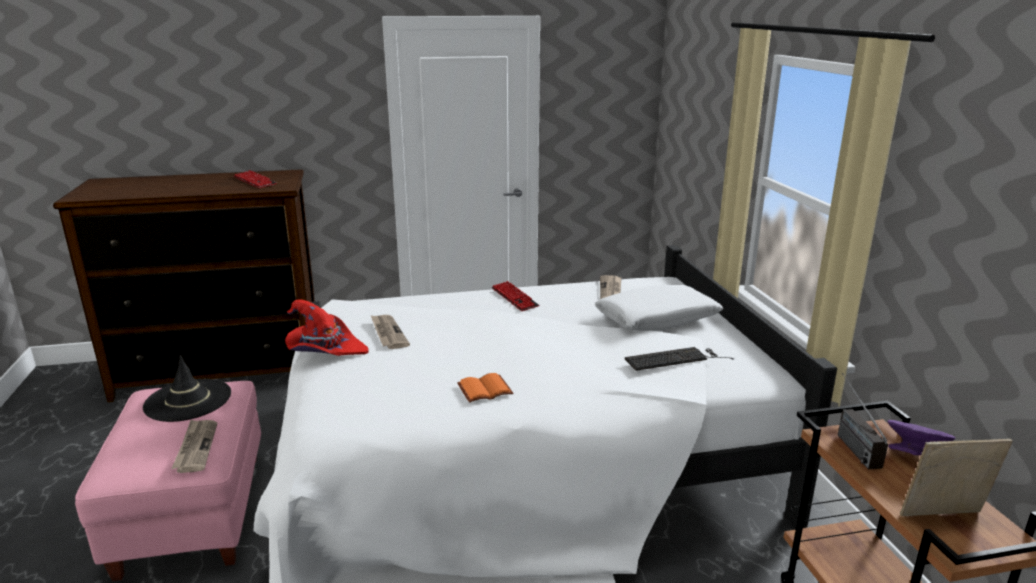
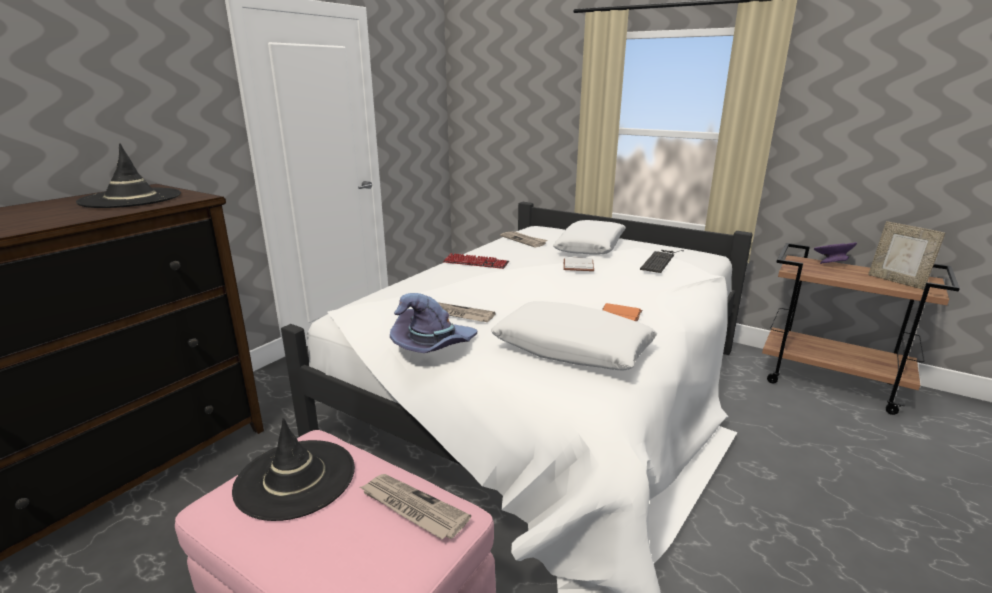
camera: 45 degrees left, 0 degrees up
keyboard [234,170,277,188] -> black hat [76,143,181,208]
red hat [285,300,369,356] -> purple hat [390,293,477,353]
radio [838,373,888,469] -> none
picture frame [900,439,1012,516] -> picture frame turned 75 degrees counterclockwise [868,221,946,290]
none -> white pillow [491,301,657,371]
none -> white book [563,257,594,271]

